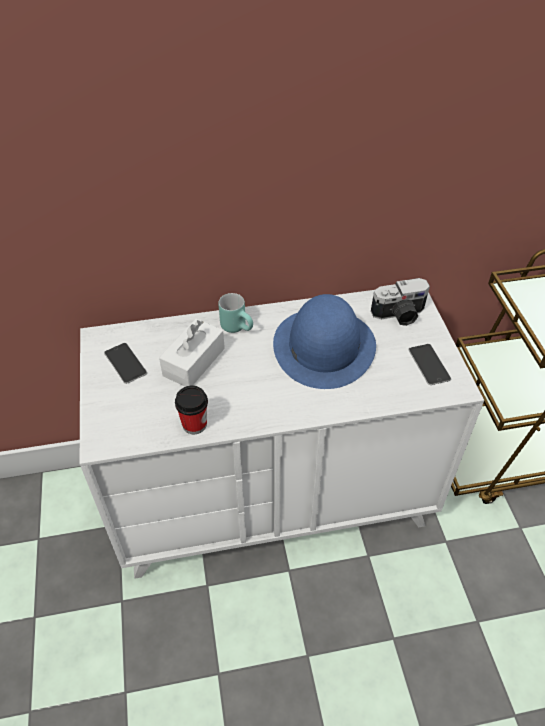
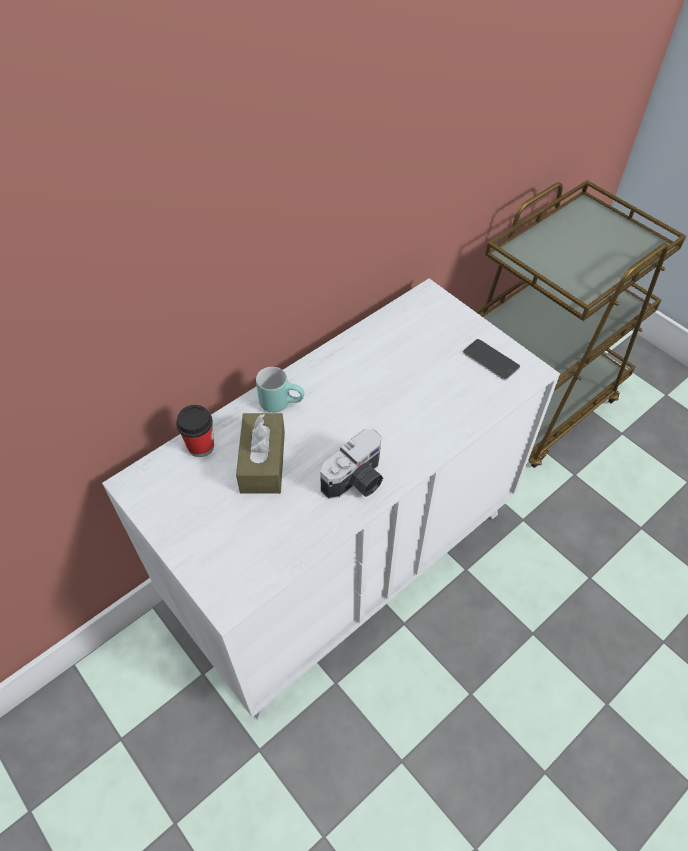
camera: 30 degrees left, 5 degrees up
phone [104,343,147,384] -> none
white tissue box [159,319,225,387] -> brown tissue box [236,413,285,494]
cup [175,386,208,434] -> cup moved to [176,405,214,457]
blue hat [273,294,376,389] -> none
camera [371,278,430,326] -> camera moved to [320,429,383,499]

